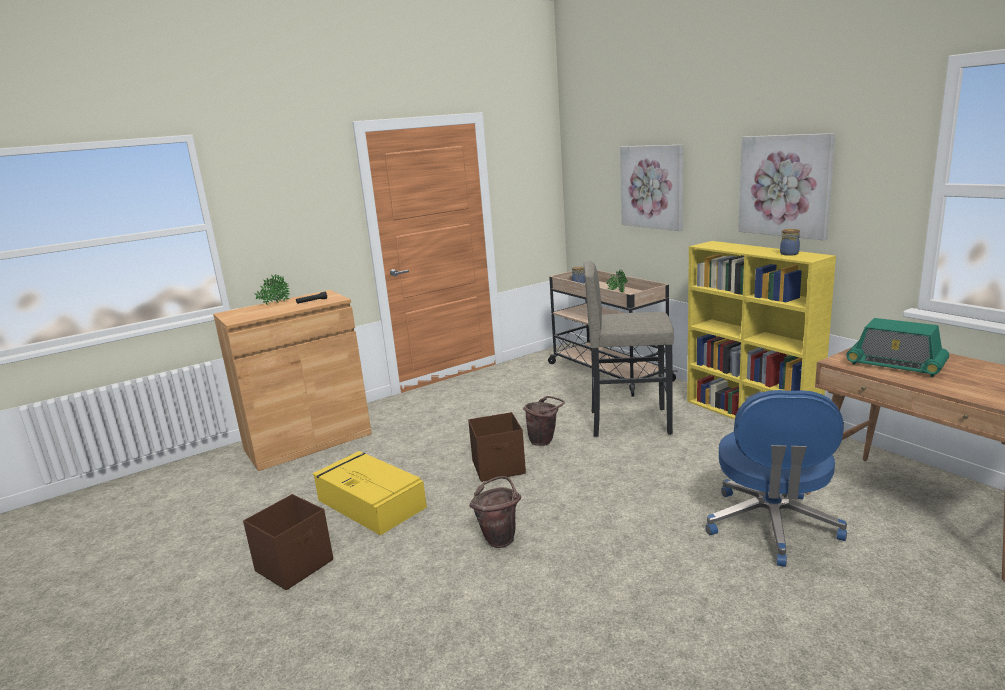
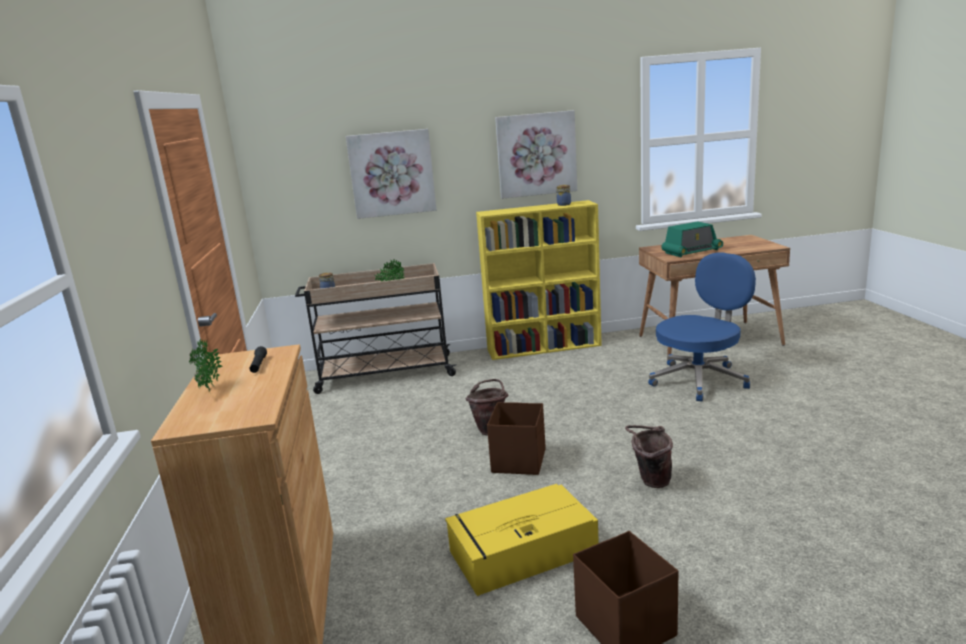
camera: 65 degrees left, 0 degrees up
grey stool [584,261,674,437] -> none
blue office chair [705,390,847,567] -> blue office chair turned 75 degrees counterclockwise [648,252,756,402]

